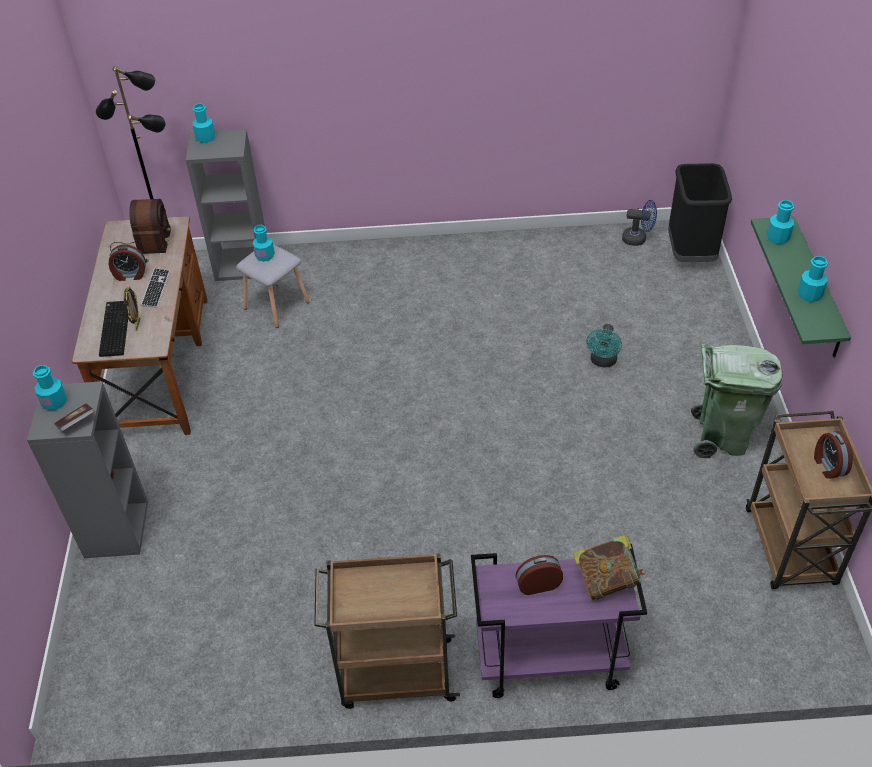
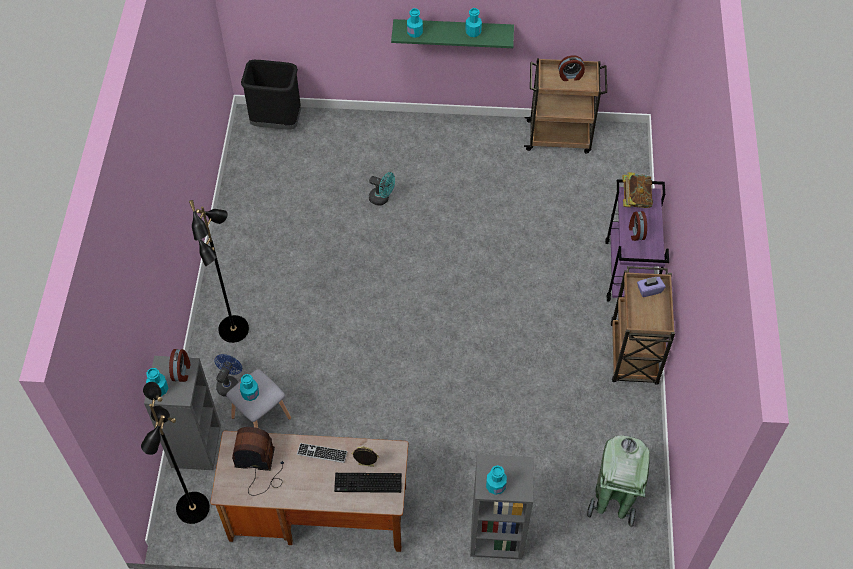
camera: 85 degrees left, 10 degrees up
book [54,403,95,432] -> none
alarm clock [109,244,146,281] -> alarm clock moved to [169,349,191,382]
blue fan [622,200,657,246] -> blue fan moved to [214,354,242,397]
green trash can [691,344,782,458] -> green trash can moved to [586,435,650,527]
none -> black floor lamp [189,200,249,343]
none -> purple tissue box [637,277,665,297]

